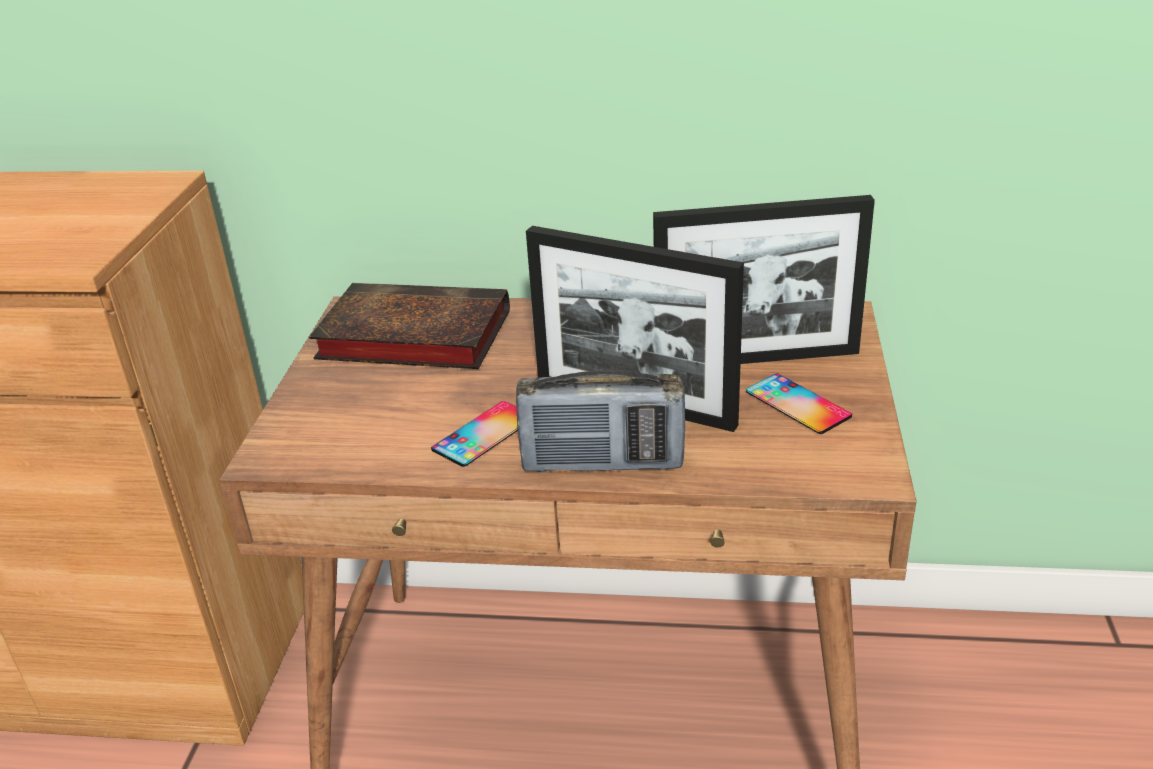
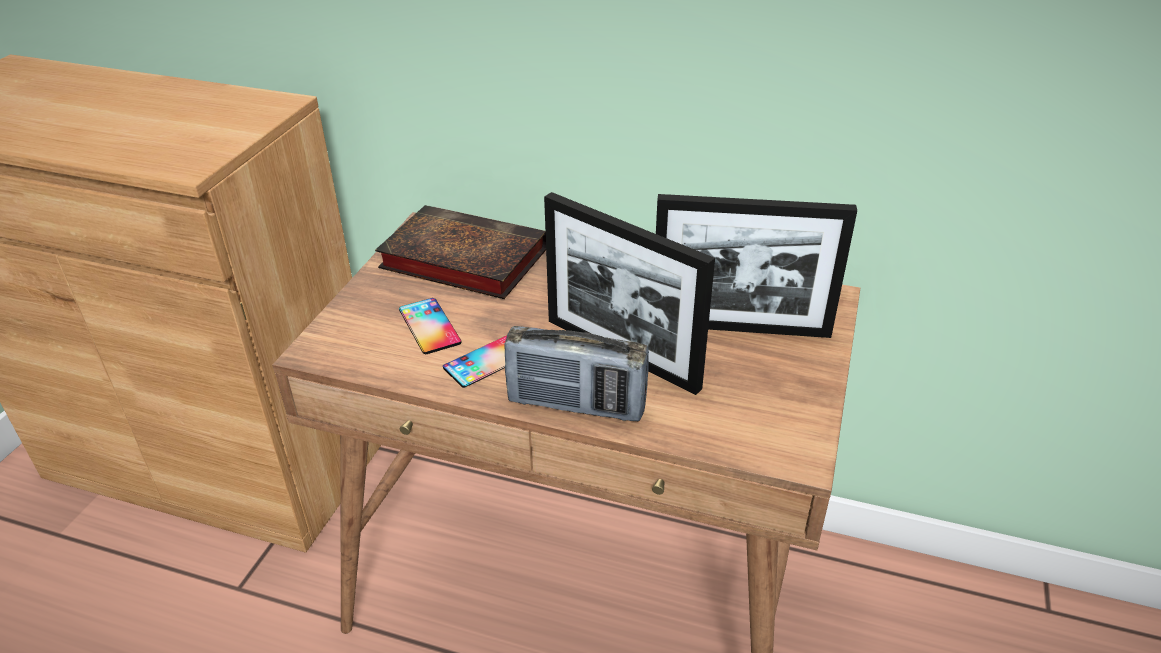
camera: 10 degrees right, 5 degrees up
phone [746,373,852,434] -> phone moved to [399,298,462,354]

